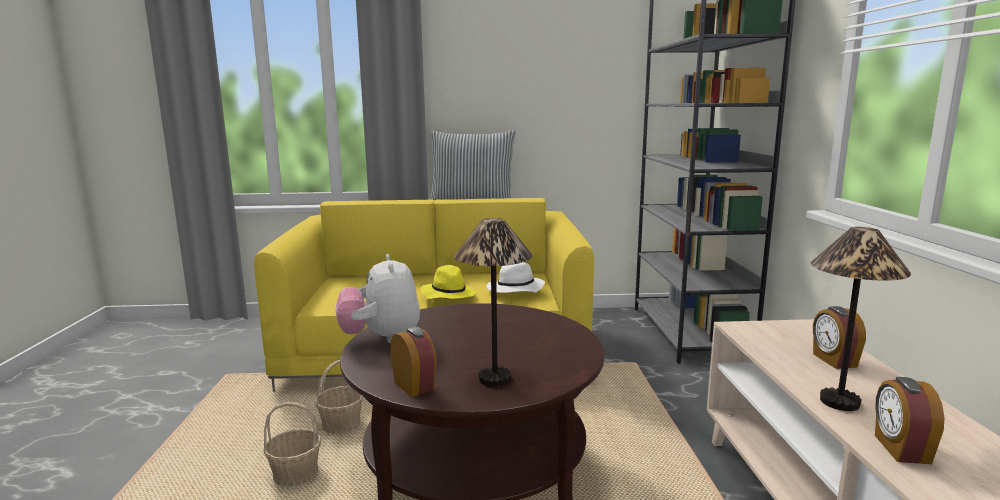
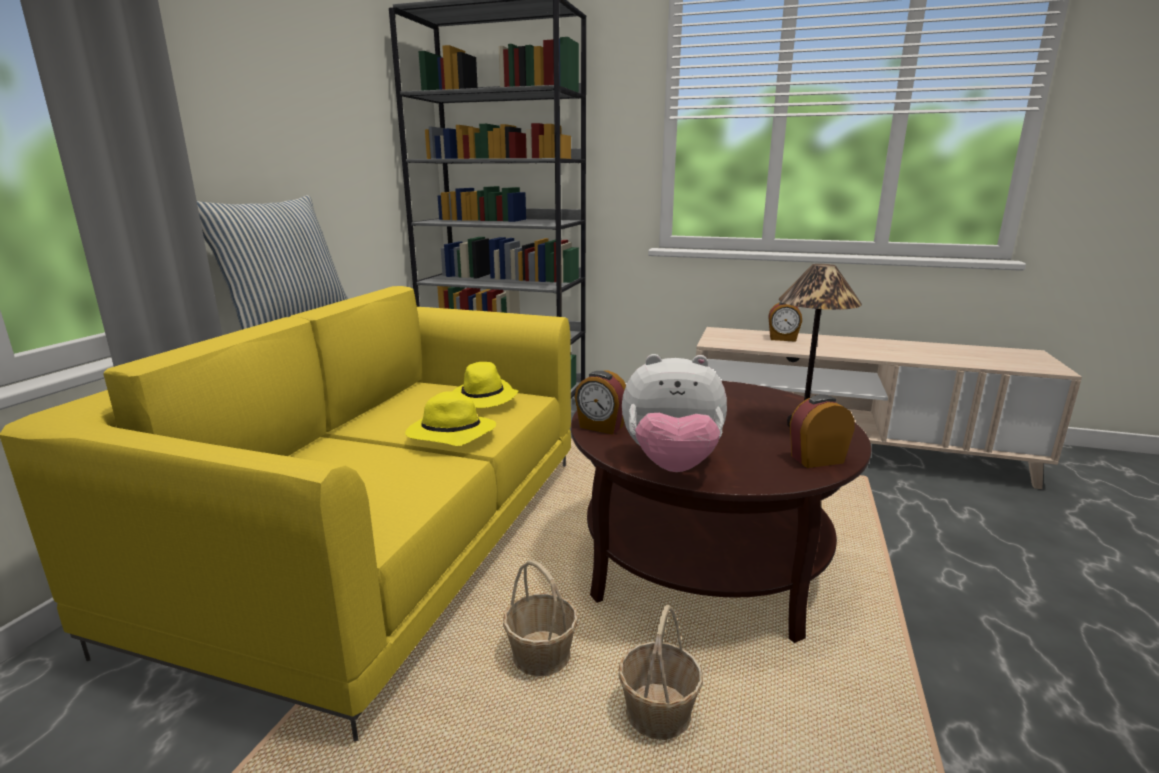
camera: 70 degrees left, 5 degrees up
white hat [487,262,545,293] -> yellow hat [452,362,518,408]
table lamp [811,227,911,411] -> none
alarm clock [875,377,945,464] -> alarm clock moved to [575,370,626,435]

